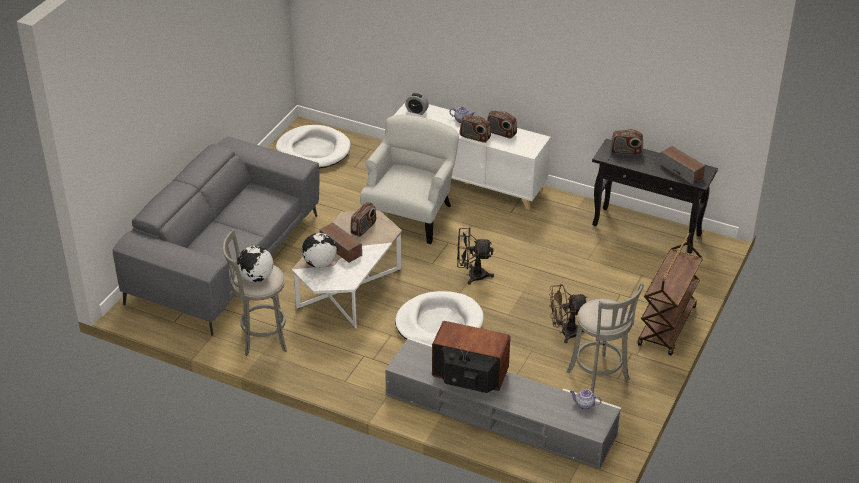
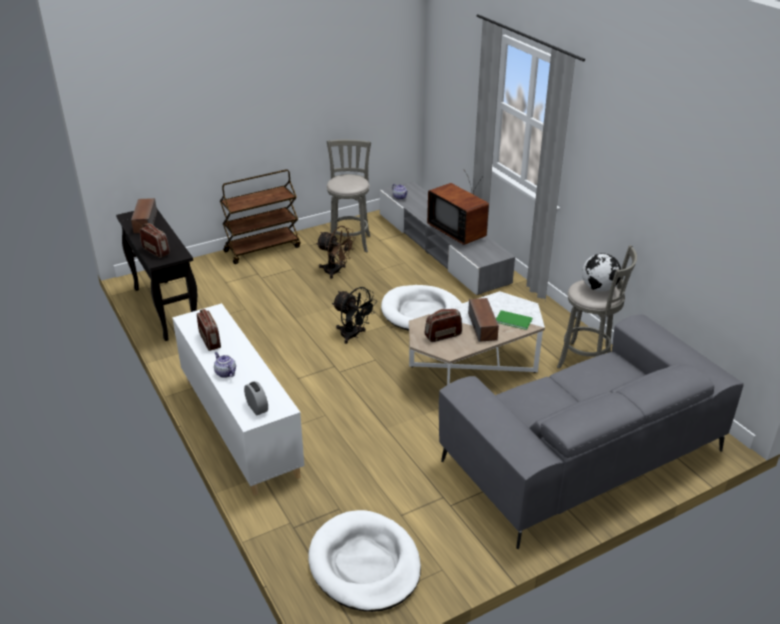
camera: 145 degrees left, 5 degrees down
globe [302,233,337,268] -> green book [496,310,532,330]
white armchair [360,115,459,244] -> none
radio [460,115,491,143] -> none

